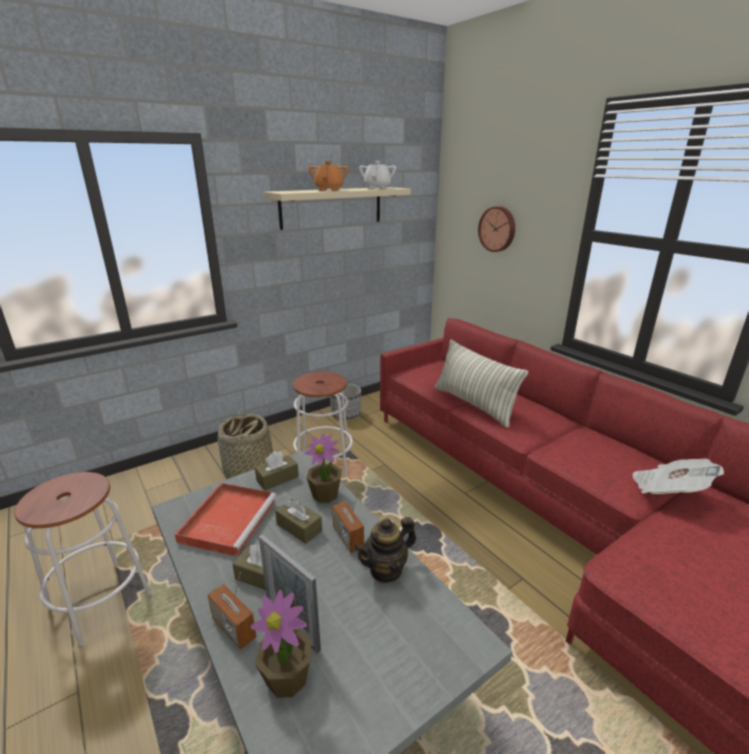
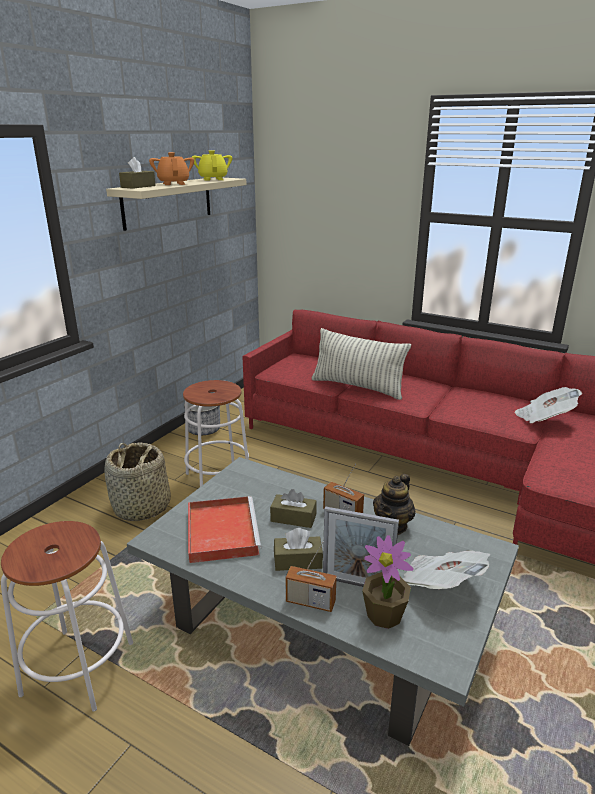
camera: 25 degrees left, 0 degrees up
brown tissue box [255,451,299,491] -> brown tissue box moved to [119,157,156,189]
potted plant [305,433,342,503] -> none
white teapot [359,161,396,189] -> yellow teapot [191,150,232,181]
wall clock [478,206,515,252] -> none
none -> newspaper [402,550,490,589]

